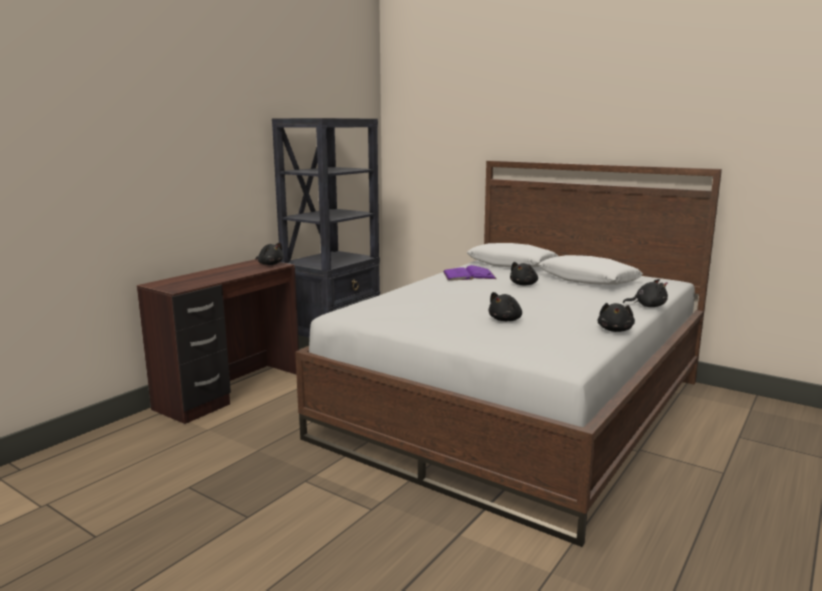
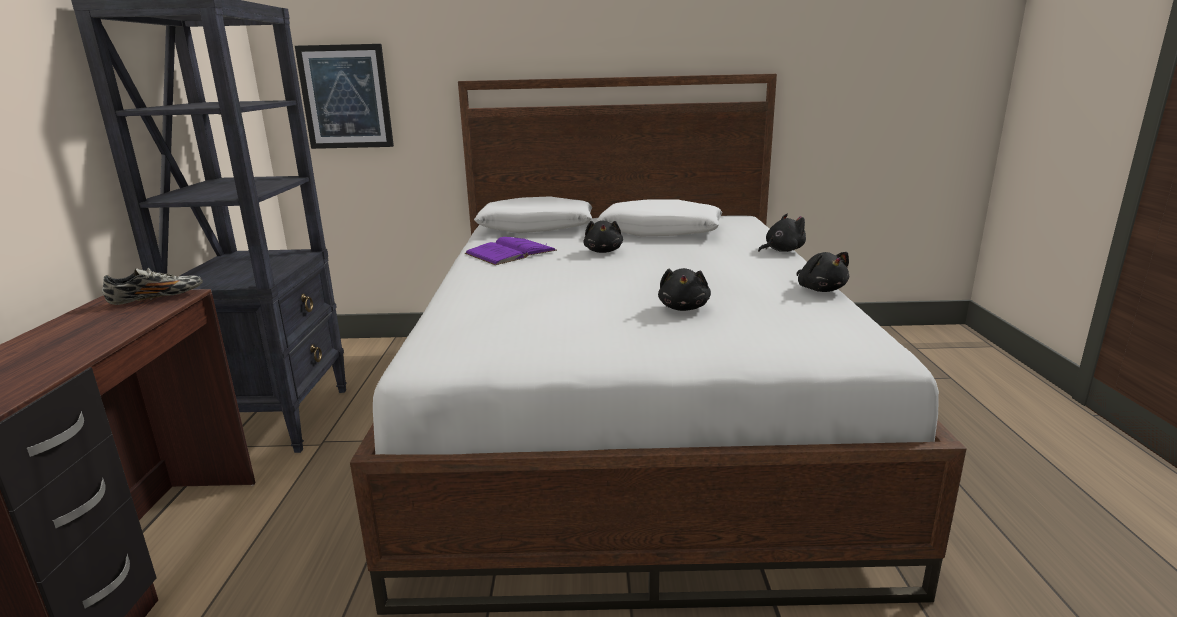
camera: 35 degrees left, 5 degrees up
black plush toy [255,242,284,265] -> shoe [102,268,203,305]
none -> picture [295,44,394,149]

